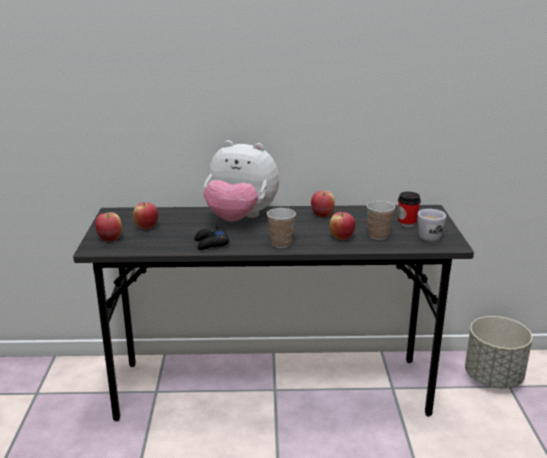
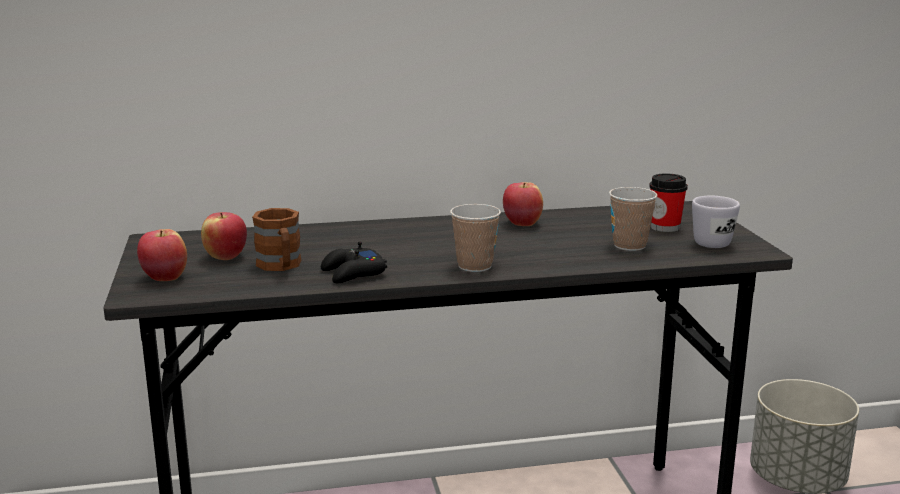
camera: 10 degrees left, 5 degrees down
plush toy [204,140,279,221] -> none
apple [329,212,355,240] -> none
none -> brown mug [252,208,302,271]

